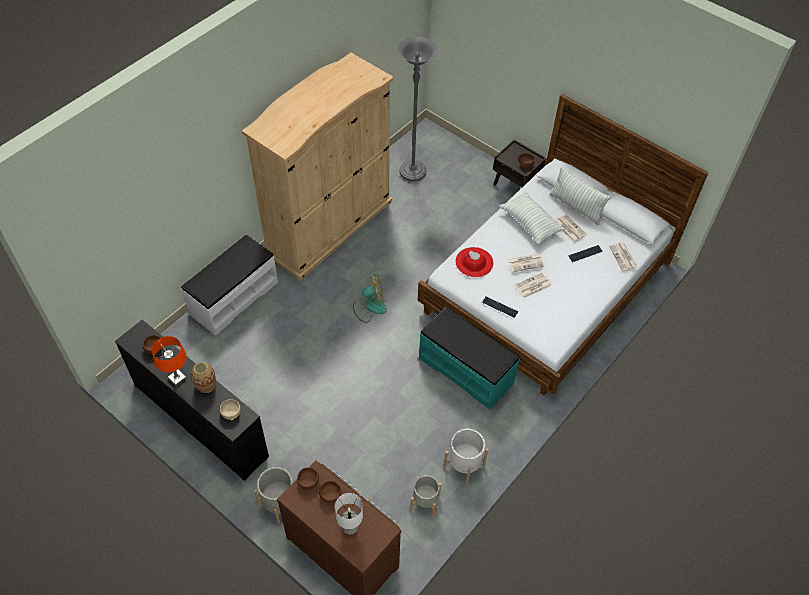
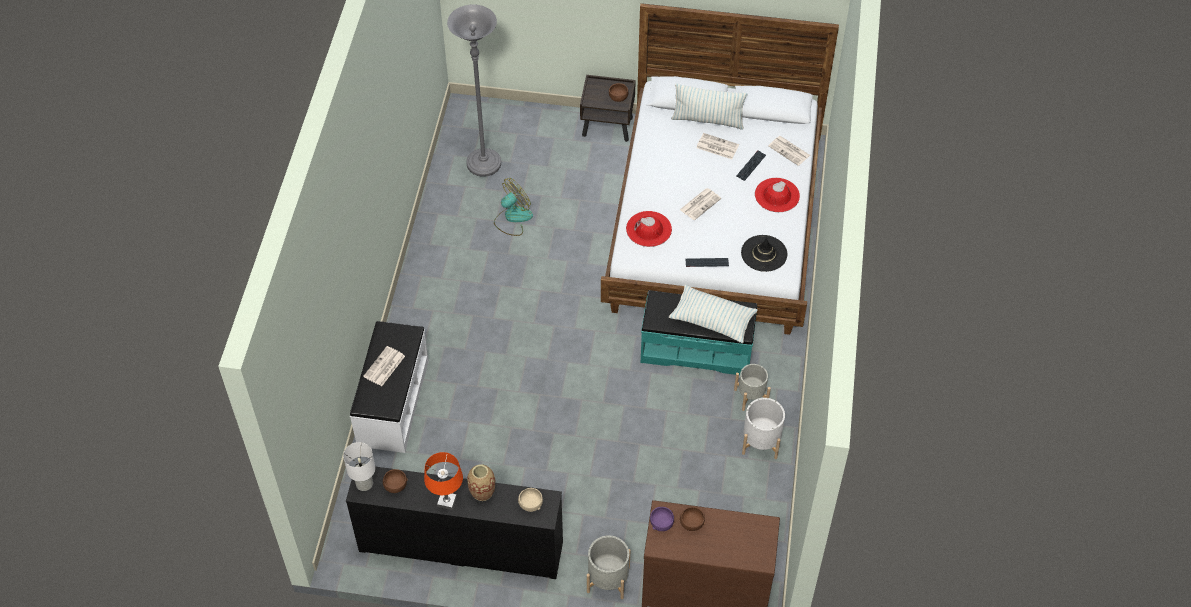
camera: 30 degrees left, 0 degrees up
beige wardrobe [242,53,394,280] -> none
brown bowl [297,467,319,490] -> purple bowl [650,507,674,531]
white table lamp [335,493,363,535] -> white table lamp moved to [343,442,376,491]
fan [353,274,387,323] -> fan moved to [494,178,533,236]
grey planter [410,475,441,516] -> grey planter moved to [734,364,771,411]
pillow [499,192,565,245] -> pillow moved to [669,285,758,343]
newspaper [515,272,552,298] -> newspaper moved to [363,346,405,386]
none -> black hat [741,235,787,272]
none -> red hat [755,178,800,212]

